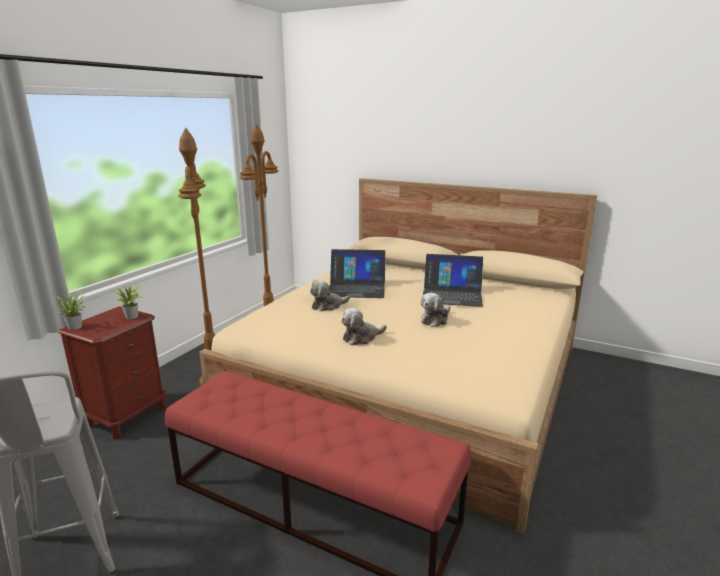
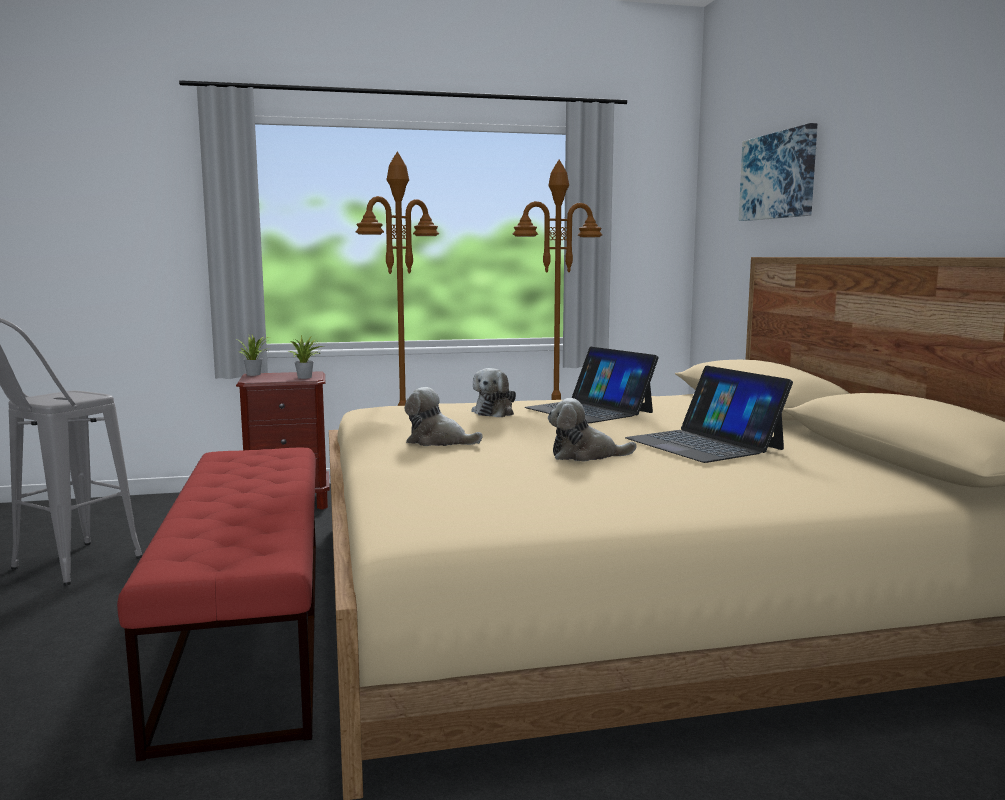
camera: 50 degrees right, 10 degrees down
plush toy [310,280,350,311] -> plush toy turned 90 degrees counterclockwise [471,368,516,417]
none -> picture [738,123,817,221]

